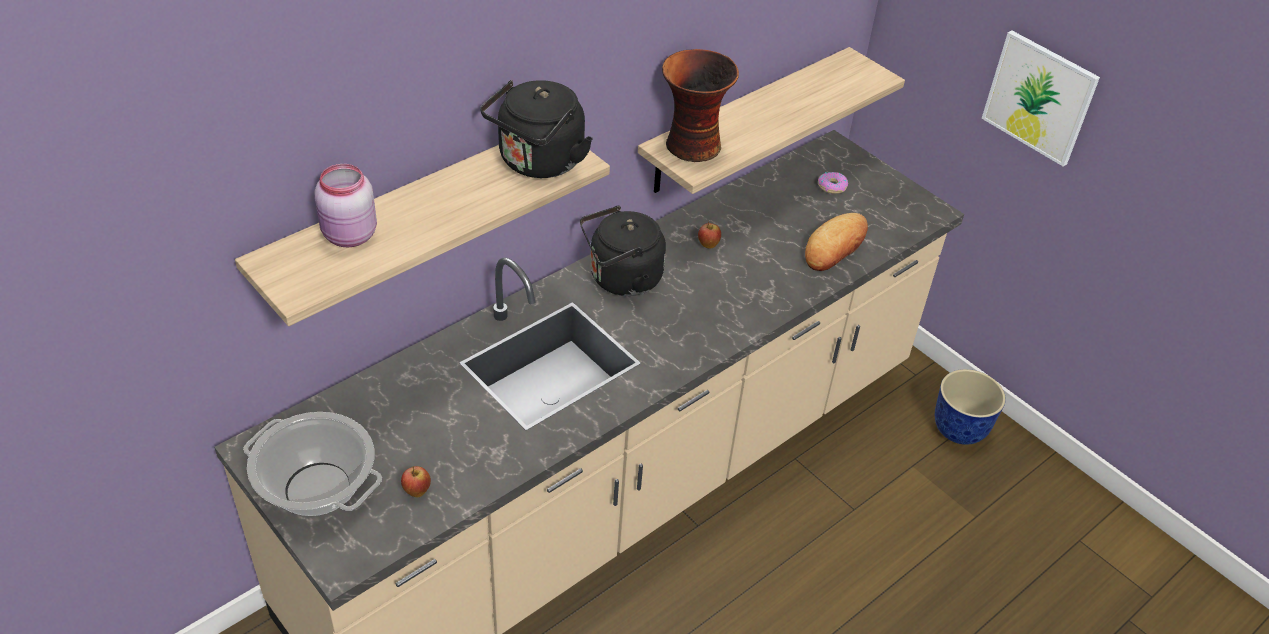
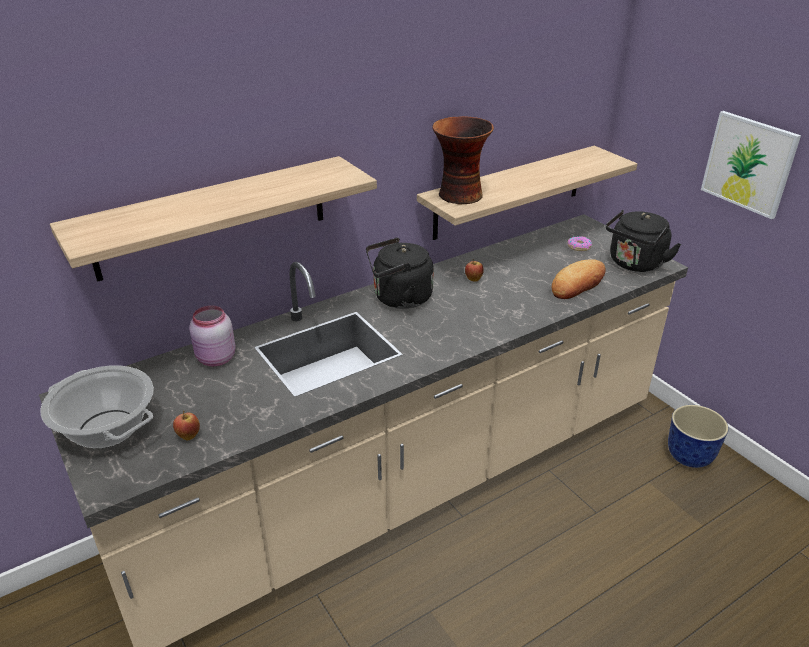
camera: 10 degrees right, 10 degrees down
pink jar [315,164,377,247] -> pink jar moved to [189,305,236,367]
black kettle [480,80,593,178] -> black kettle moved to [606,210,681,272]

